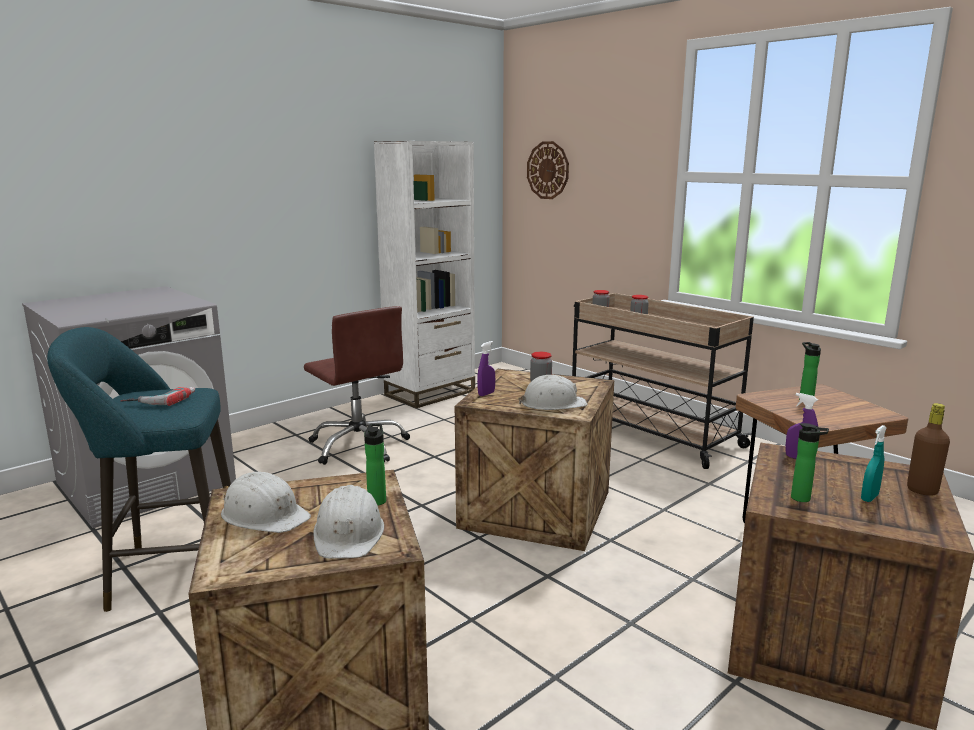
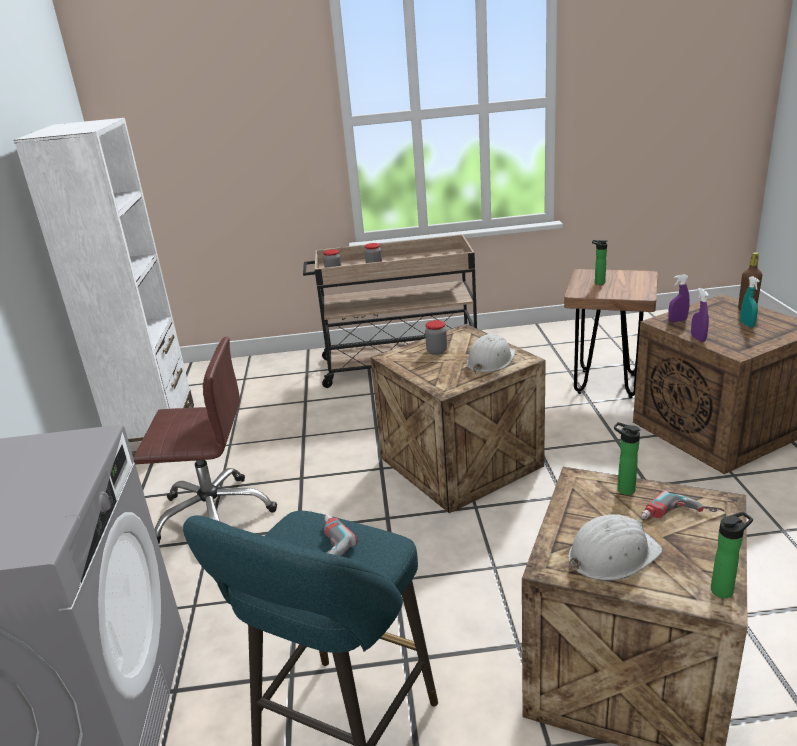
camera: 50 degrees left, 10 degrees up
white hard hat [313,485,384,559] -> power drill [641,490,725,519]
purple spray bottle [477,341,495,396] -> purple spray bottle moved to [691,288,709,342]
wall clock [527,141,569,199] -> none
bottle [791,423,829,502] -> bottle moved to [711,512,753,598]

